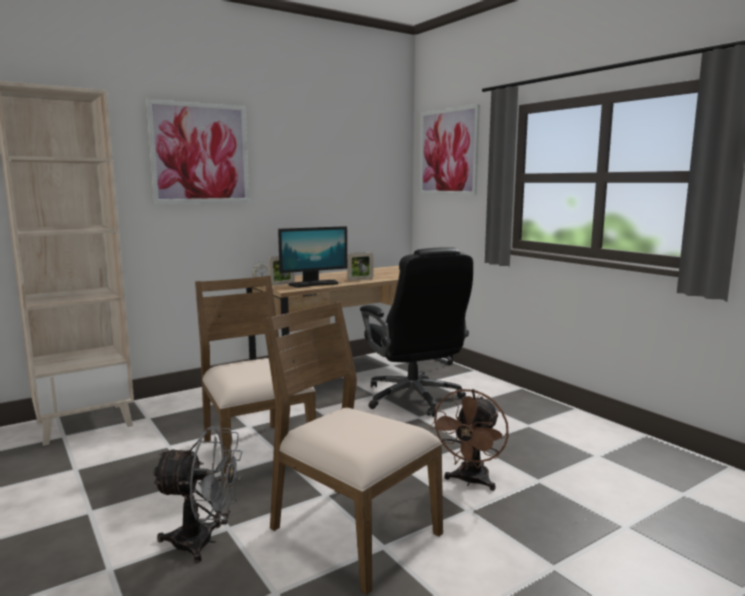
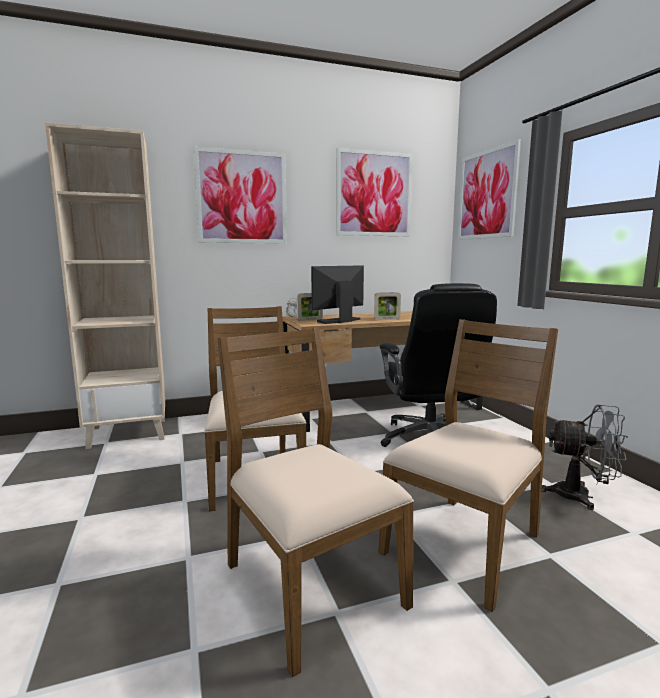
camera: 15 degrees right, 0 degrees up
grey fan [151,426,242,563] -> grey fan moved to [542,404,628,510]
monitor [278,226,347,288] -> monitor turned 150 degrees clockwise [311,265,364,324]
brown fan [429,389,509,491] -> brown chair [378,319,558,612]
none -> picture [336,148,413,236]

